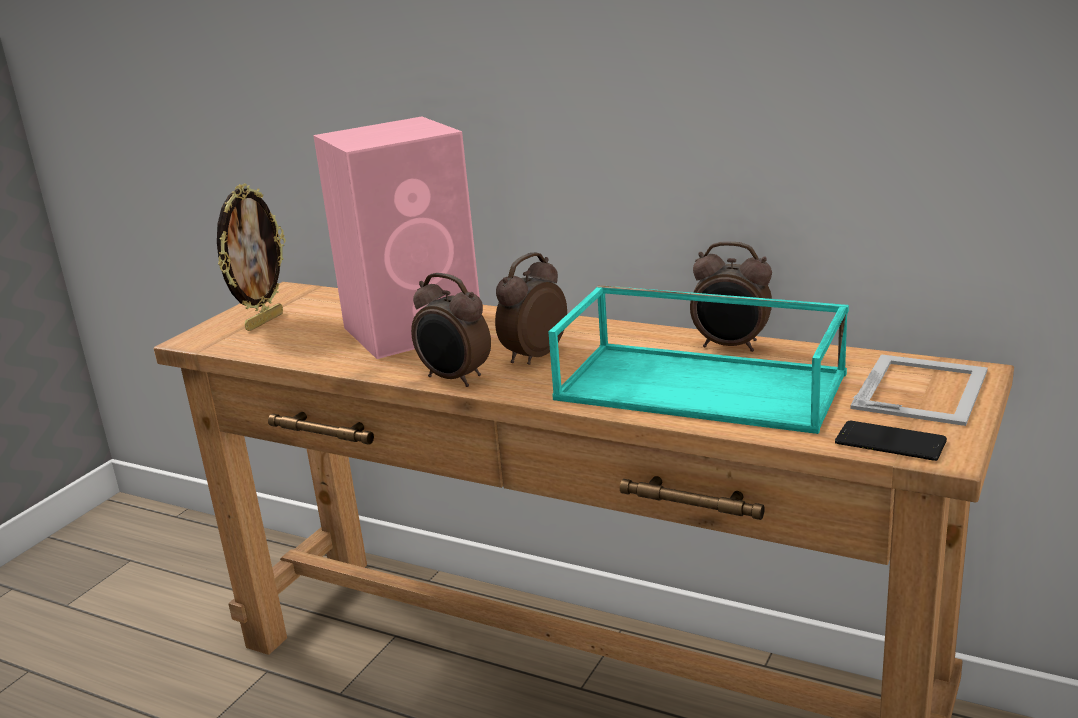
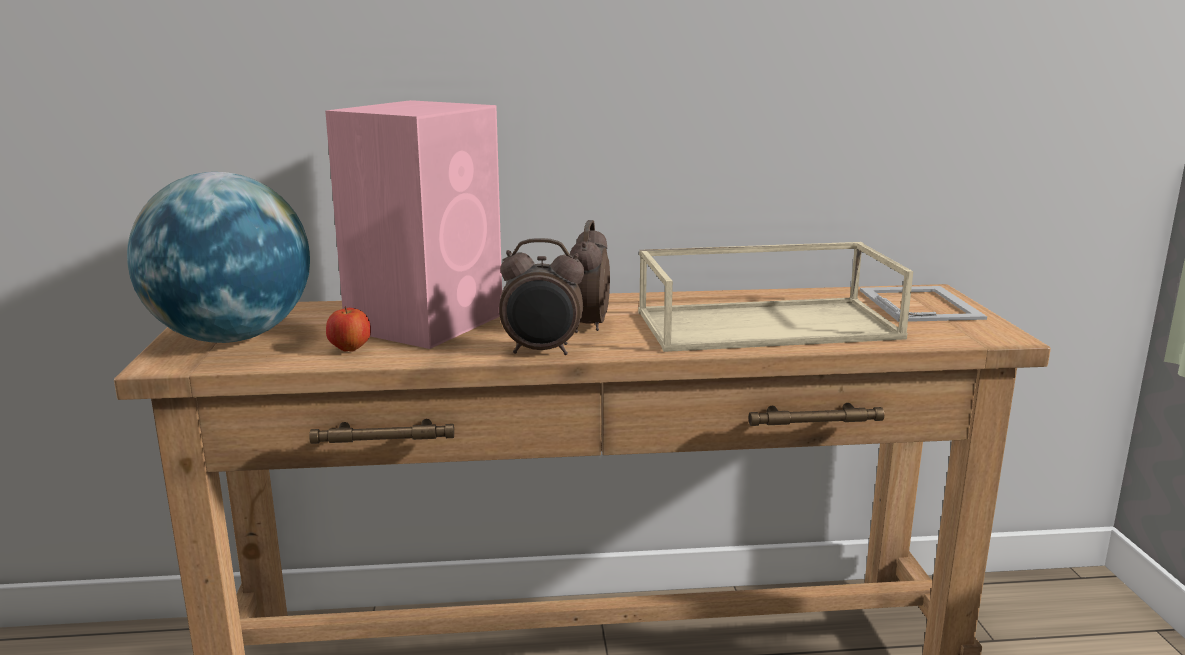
camera: 35 degrees left, 5 degrees down
picture frame [217,183,286,331] -> globe [127,172,310,343]
turquoise tray [548,285,849,434] -> beige tray [638,242,913,352]
alarm clock [690,241,772,352] -> none
phone [835,421,947,461] -> none
none -> apple [326,306,371,352]

